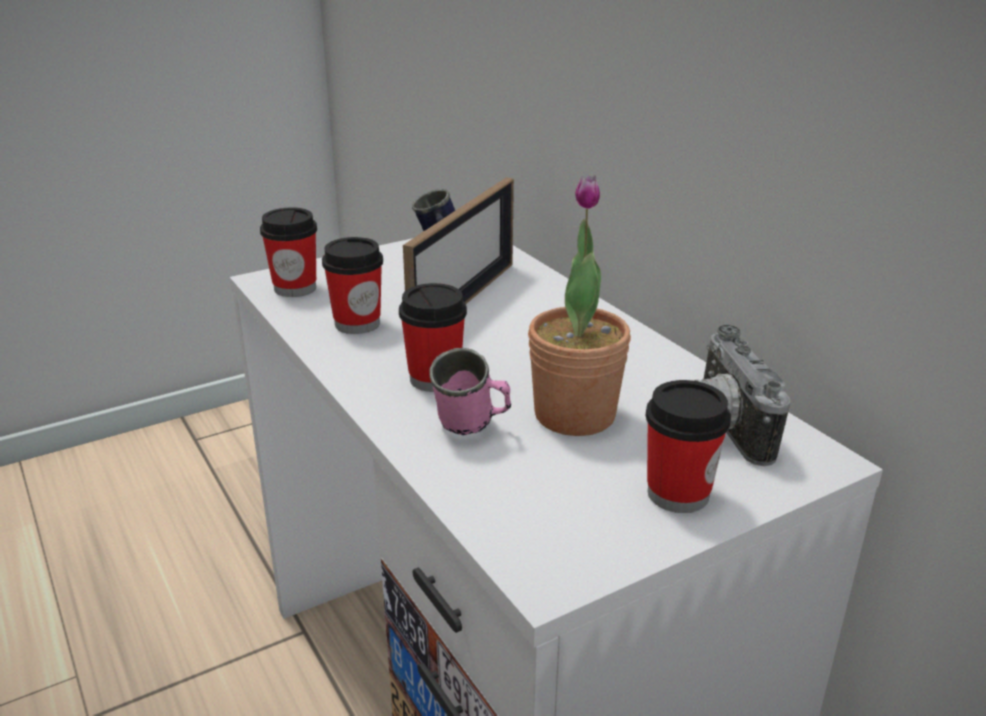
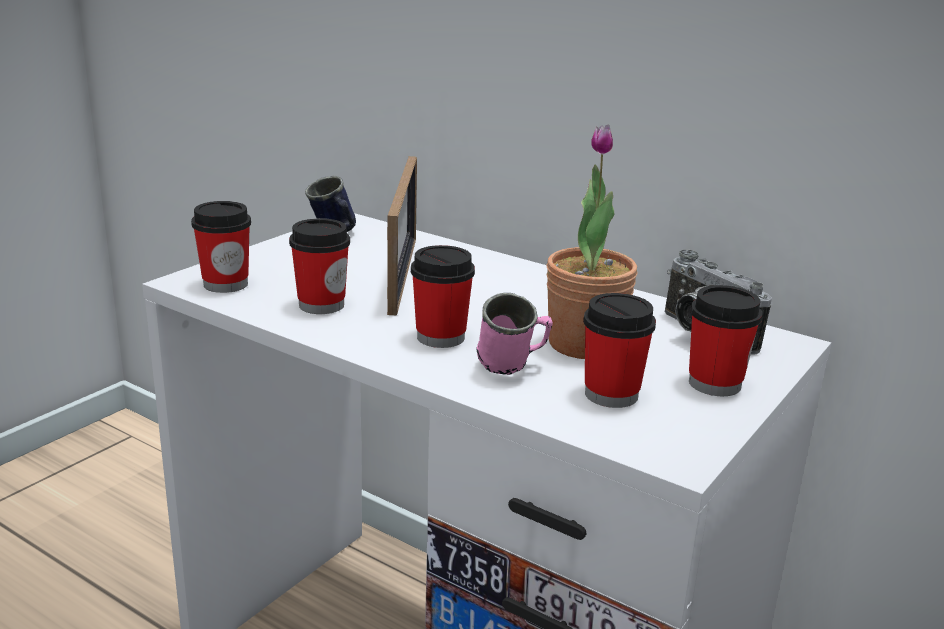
camera: 25 degrees left, 5 degrees down
none -> cup [583,293,656,408]

